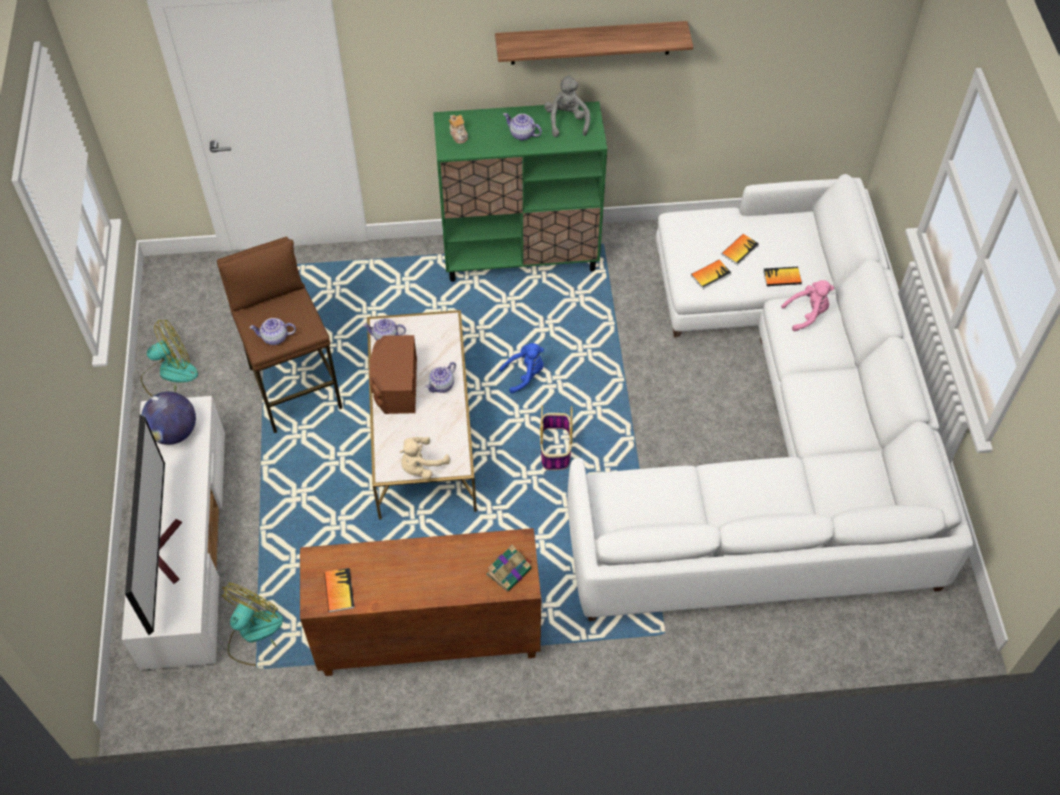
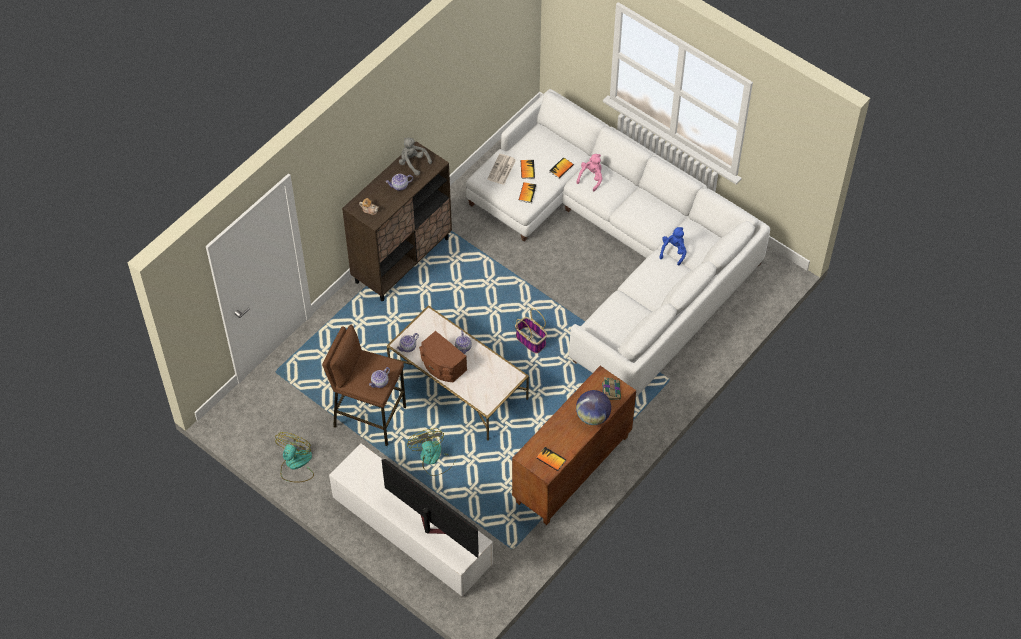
camera: 45 degrees left, 0 degrees up
globe [141,392,196,445] -> globe moved to [576,390,611,425]
fan [222,583,283,666] -> fan moved to [407,428,455,476]
beige plush toy [400,437,450,479] -> none
green cabinet [433,101,607,282] -> brown cabinet [342,141,452,301]
shelf [495,21,693,65] -> none
blue plush toy [499,343,544,394] -> blue plush toy moved to [659,227,687,266]
none -> newspaper [487,154,516,185]

